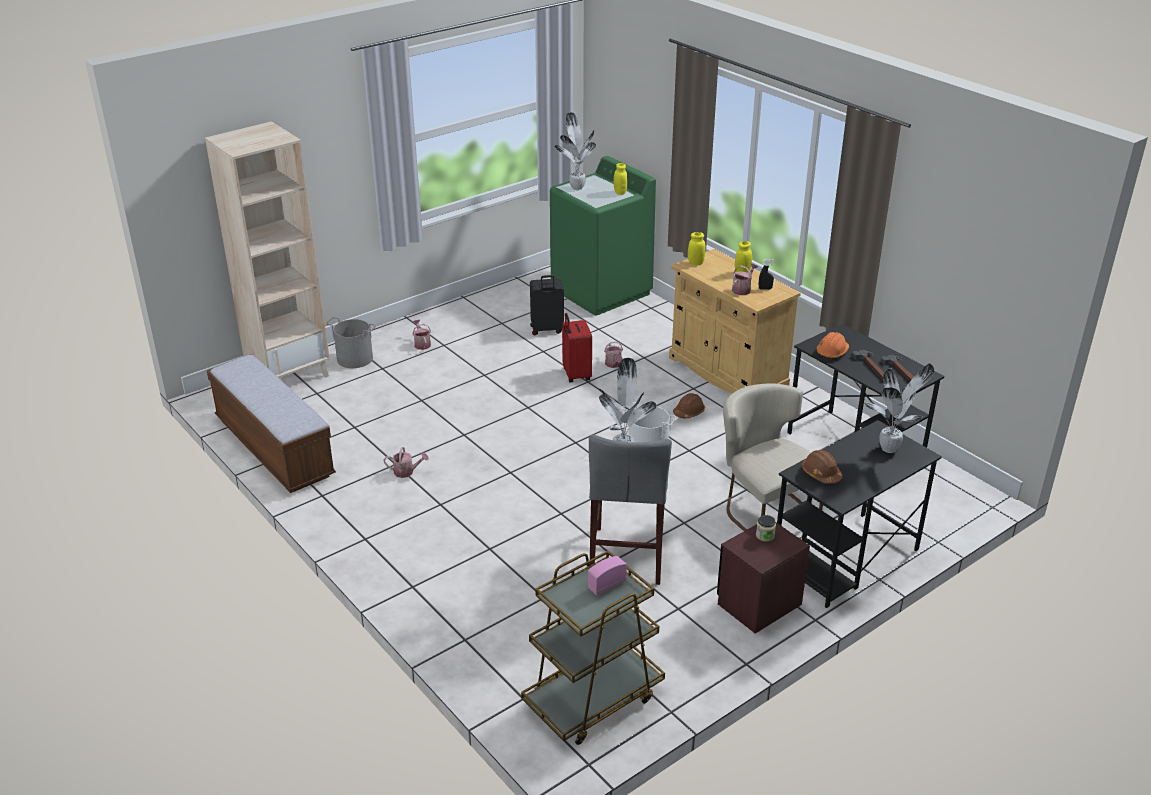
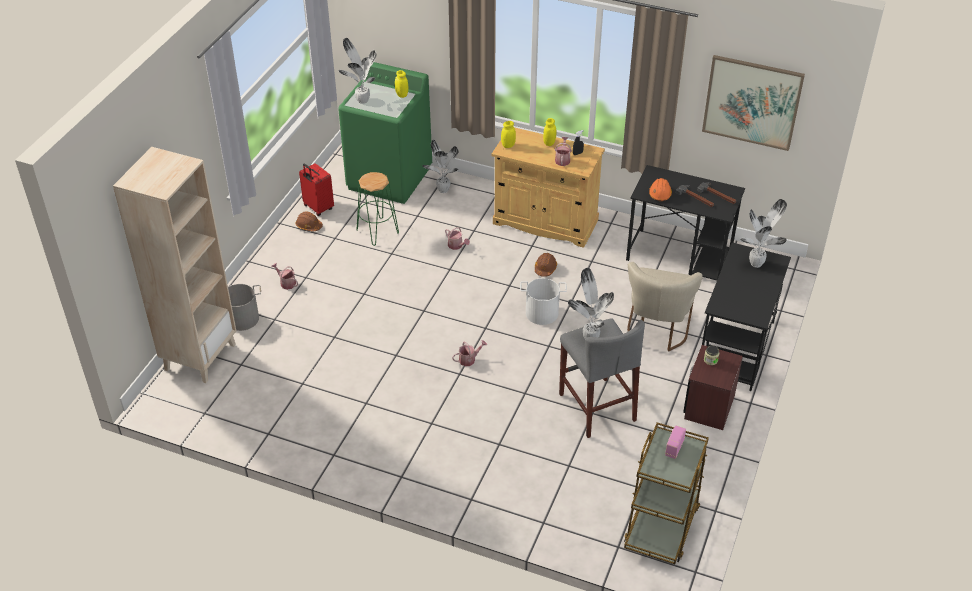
camera: 30 degrees left, 10 degrees up
bench [207,355,336,493] -> none
watering can [384,447,429,478] -> watering can moved to [452,340,487,366]
black suitcase [530,275,564,335] -> green stool [356,172,399,246]
red suitcase [562,313,592,382] -> red suitcase moved to [299,163,334,216]
beige chair [723,383,823,531] -> beige chair turned 105 degrees counterclockwise [627,262,703,351]
brown hard hat [802,450,843,484] -> brown hard hat moved to [296,212,323,231]
none -> potted plant [422,140,458,193]
none -> picture [702,55,805,151]

